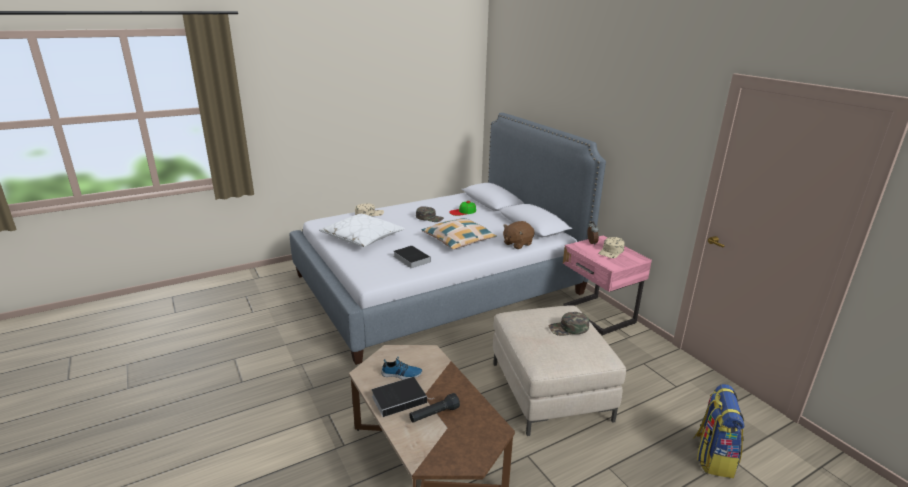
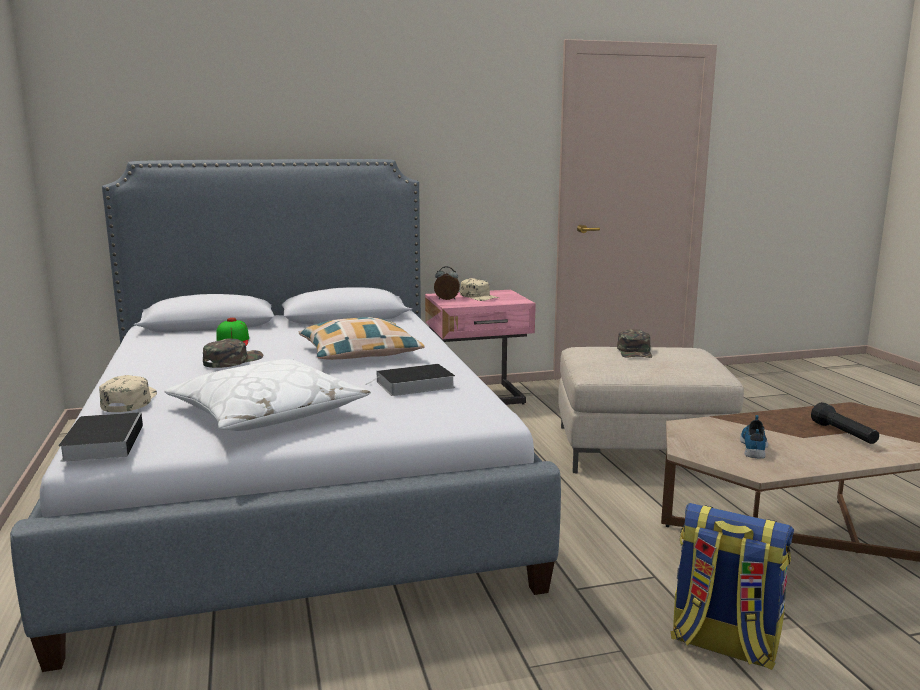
camera: 75 degrees left, 10 degrees down
book [371,377,427,417] -> book moved to [58,412,143,462]
brown plush toy [503,221,535,249] -> none
backpack [693,384,745,478] -> backpack moved to [671,503,794,670]

